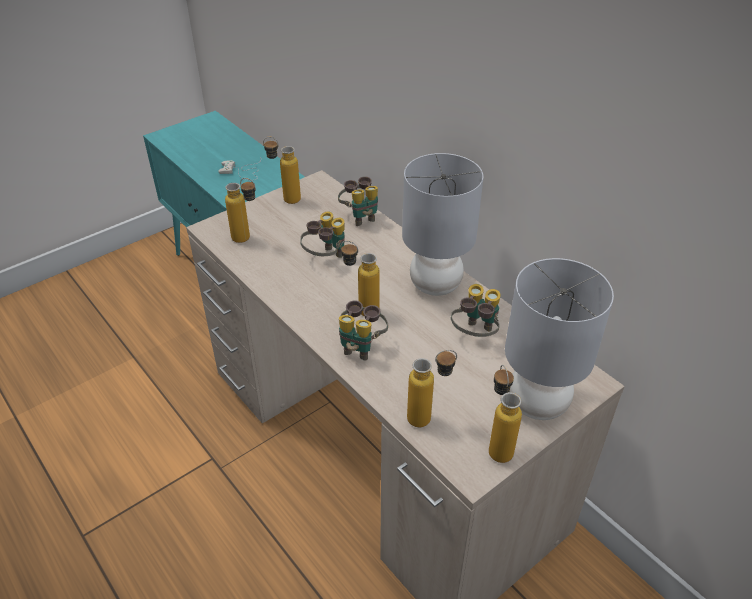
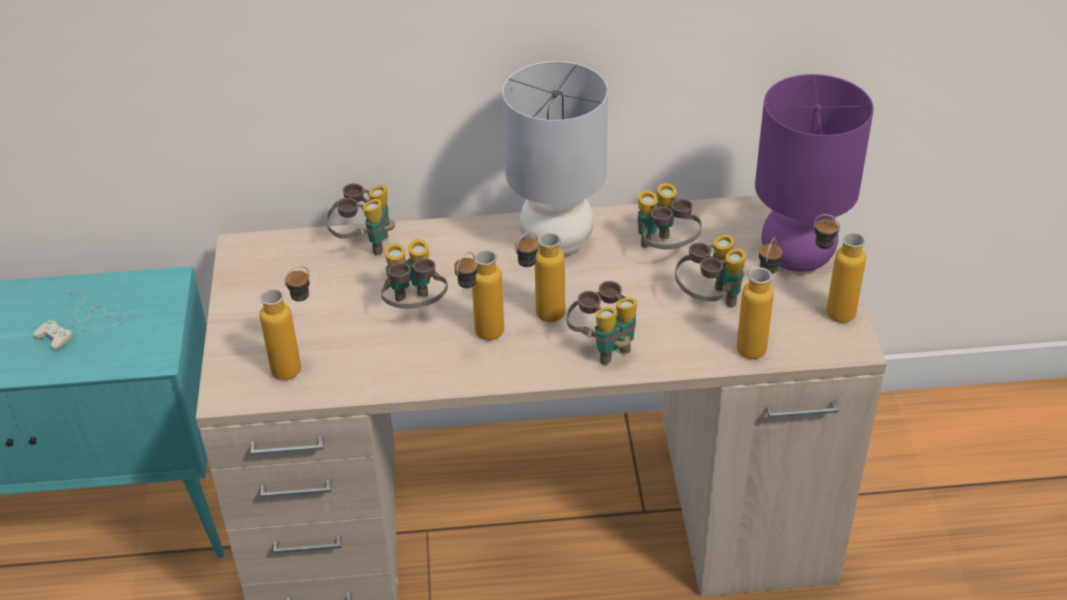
camera: 55 degrees left, 0 degrees up
bottle [263,137,301,204] -> bottle moved to [455,250,504,340]
grey table lamp [505,258,614,420] -> purple table lamp [755,74,874,272]
none -> binoculars [675,234,746,307]

